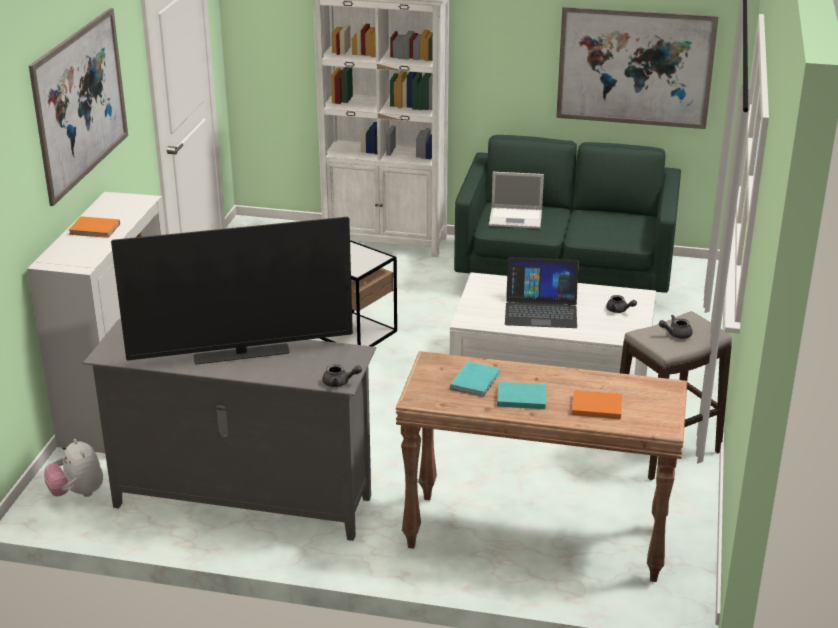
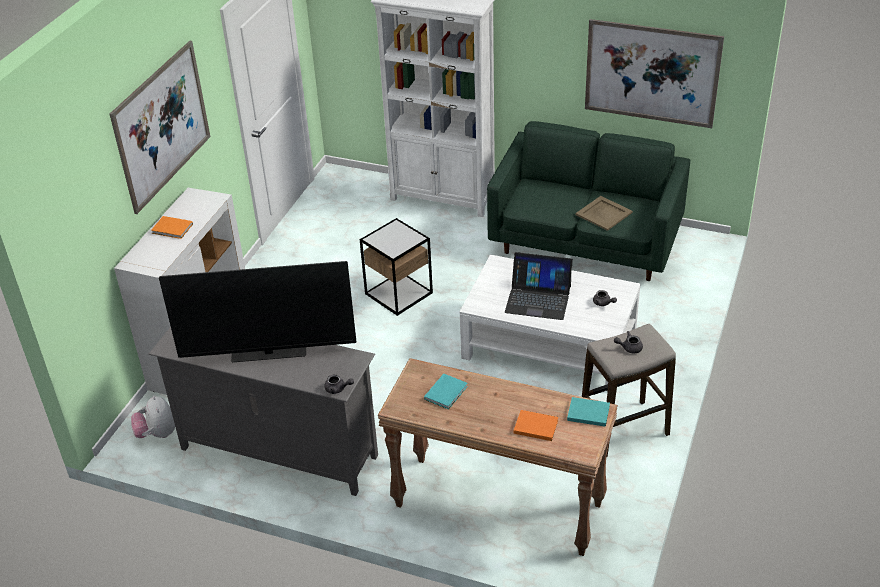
camera: 10 degrees right, 10 degrees up
laptop [489,172,544,229] -> none
turquoise book [497,382,546,409] -> turquoise book moved to [567,397,610,427]
none -> beige tray [576,196,633,231]

